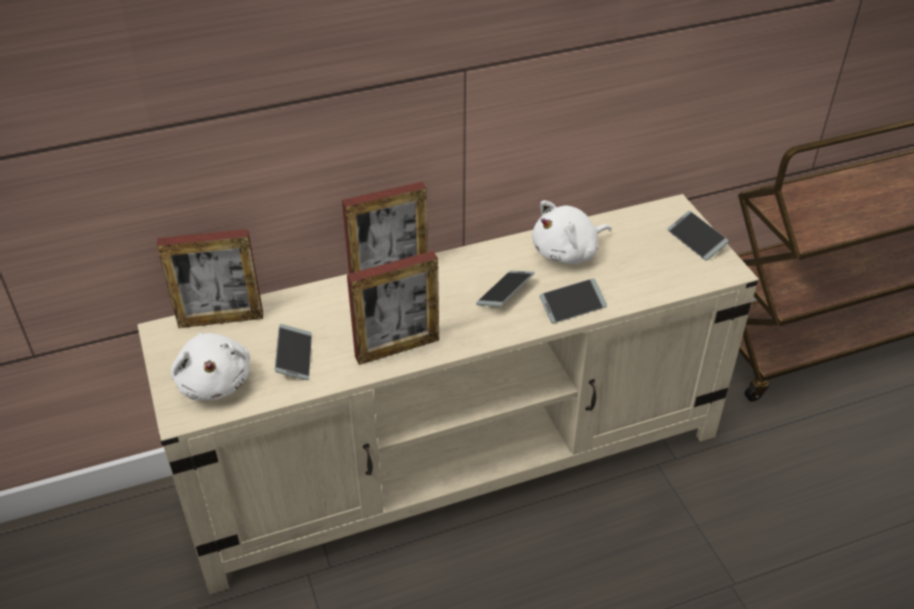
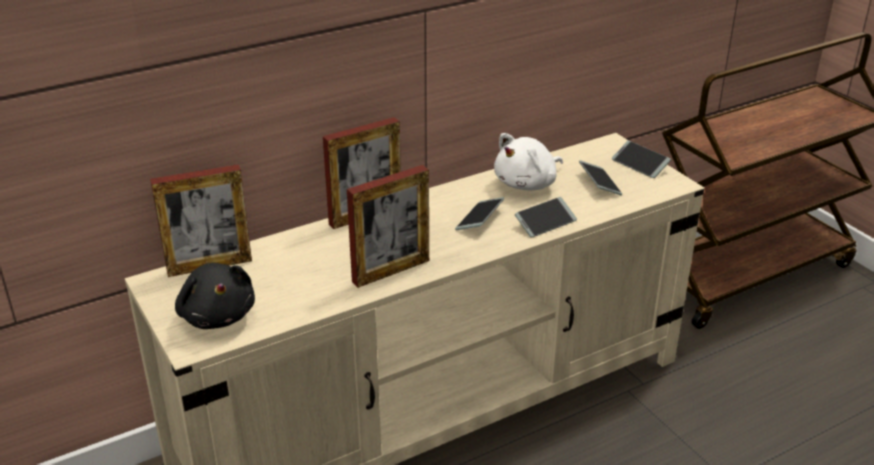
camera: 10 degrees left, 10 degrees down
white plush toy [171,332,250,401] -> black plush toy [175,263,255,329]
phone [275,324,312,380] -> phone moved to [579,160,622,195]

